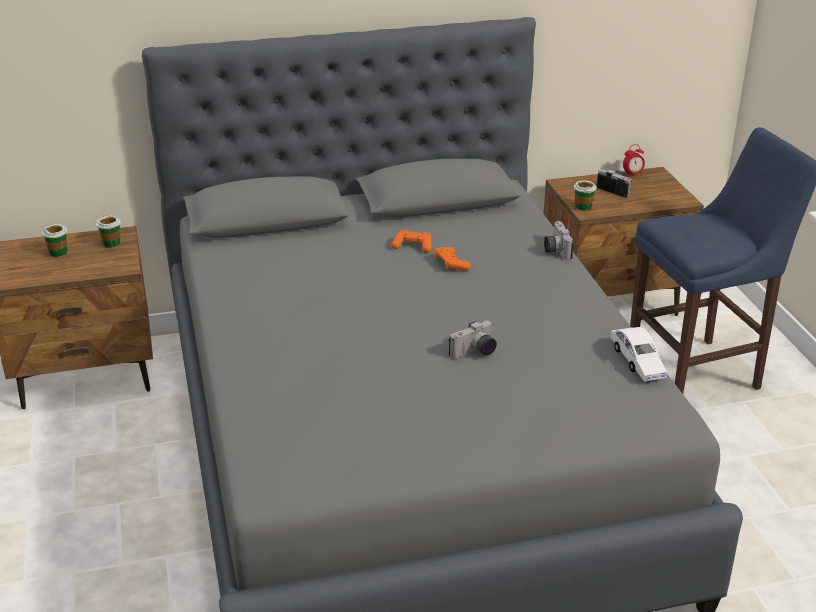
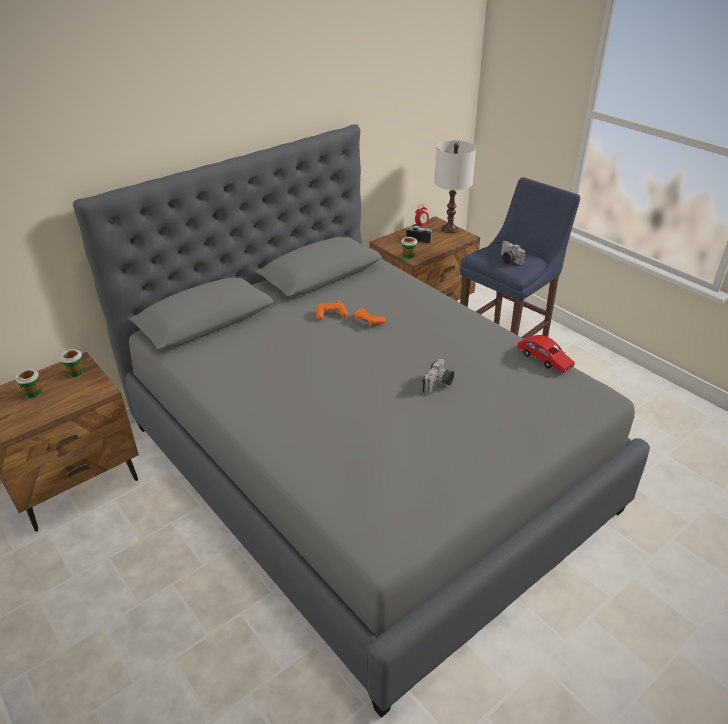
camera: 25 degrees left, 5 degrees up
camera [544,221,574,260] -> camera moved to [501,241,526,265]
white toy car [610,327,667,381] -> red toy car [518,335,575,373]
none -> white table lamp [434,140,476,234]

